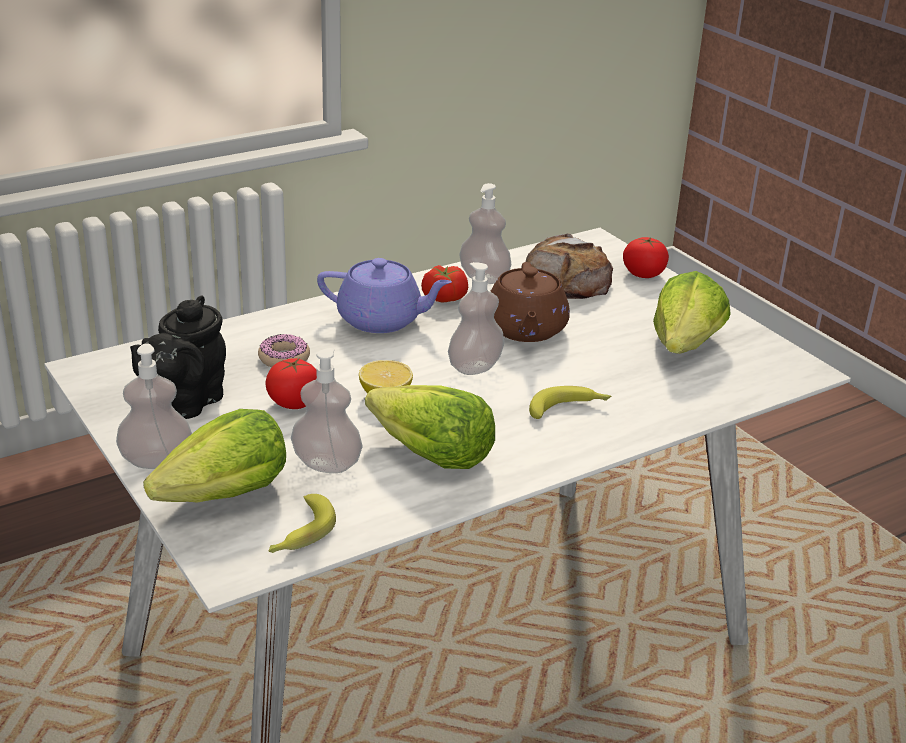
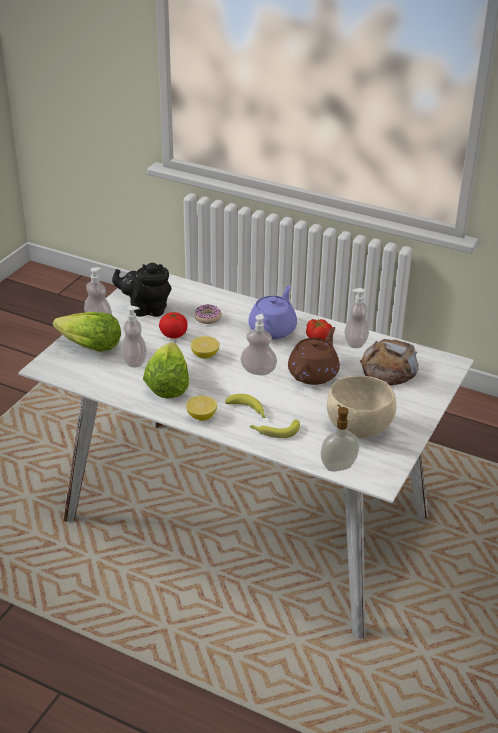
camera: 60 degrees right, 5 degrees up
banana [269,494,336,553] -> banana moved to [249,419,300,438]
purple teapot [317,258,452,333] -> purple teapot turned 135 degrees counterclockwise [248,285,297,339]
brown teapot [490,262,570,342] -> brown teapot turned 150 degrees clockwise [288,327,340,385]
tomato [623,237,669,278] -> none
lettuce [653,271,731,354] -> beige bowl [327,376,397,438]
none -> lemon [186,396,217,421]
none -> soap dispenser [320,404,359,472]

